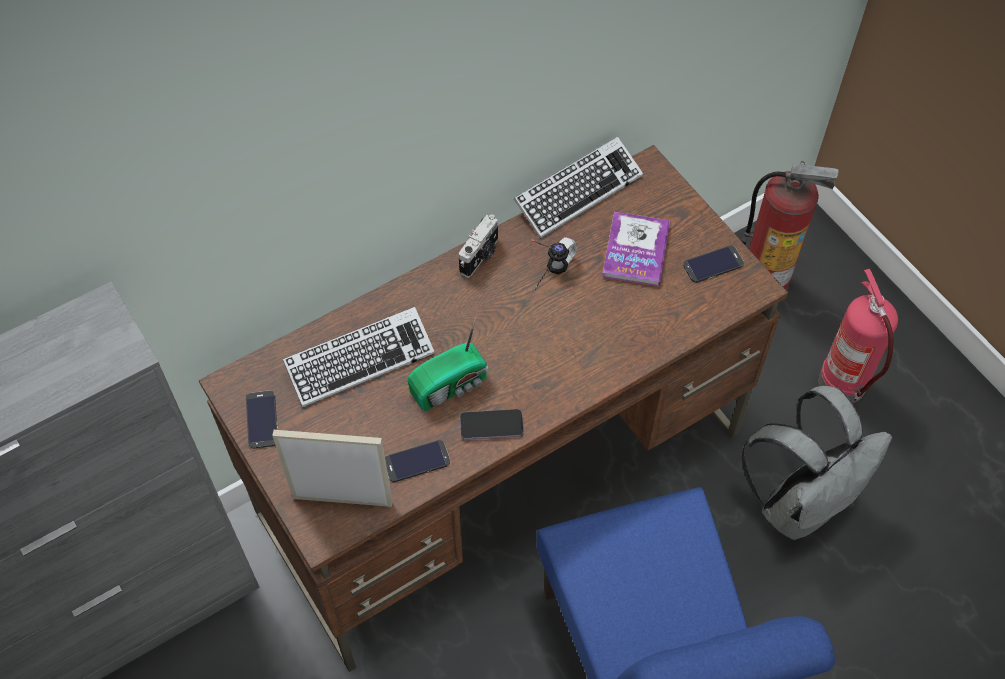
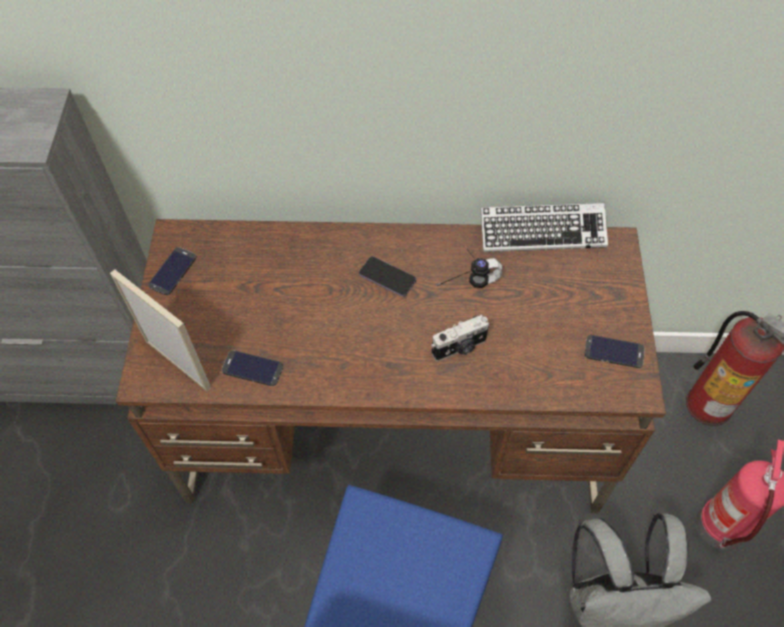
camera: 35 degrees right, 0 degrees up
keyboard [283,307,435,407] -> none
radio [407,315,488,411] -> none
camera [459,214,498,278] -> camera moved to [431,315,490,361]
phone [460,409,524,440] -> phone moved to [359,256,416,297]
book [602,212,670,287] -> none

